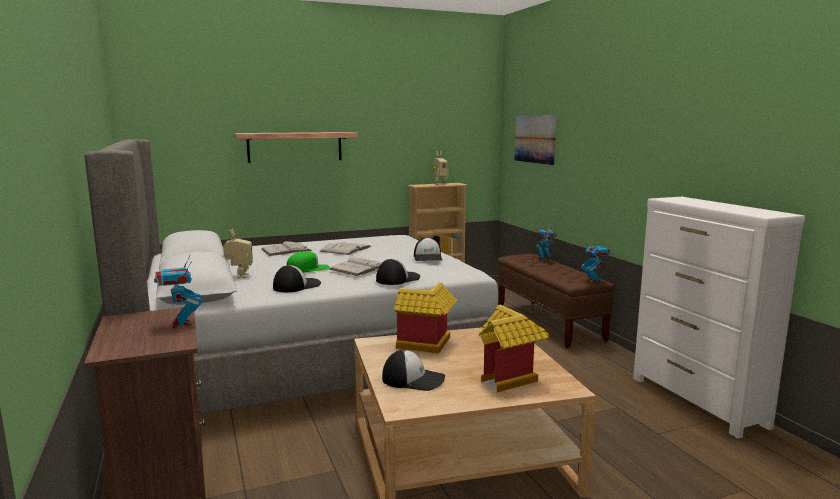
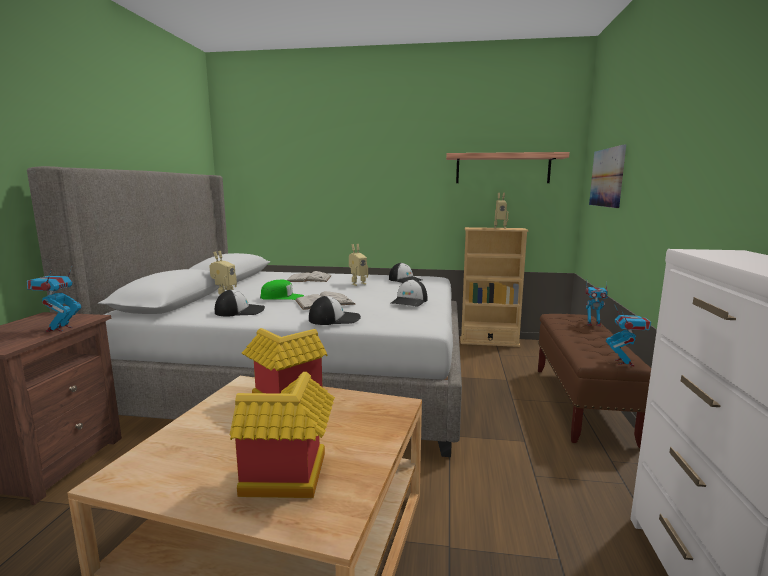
camera: 30 degrees right, 0 degrees up
shelf [235,132,358,163] -> shelf moved to [446,152,570,183]
white book [320,242,371,255] -> toy robot [349,244,368,286]
cap [382,349,445,391] -> cap moved to [389,263,422,283]

